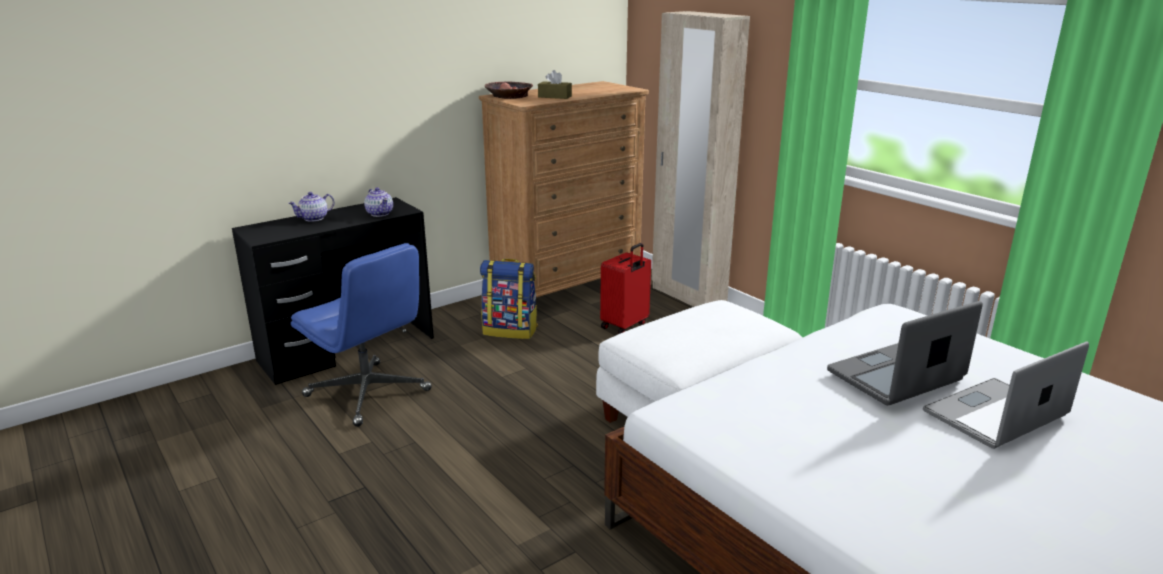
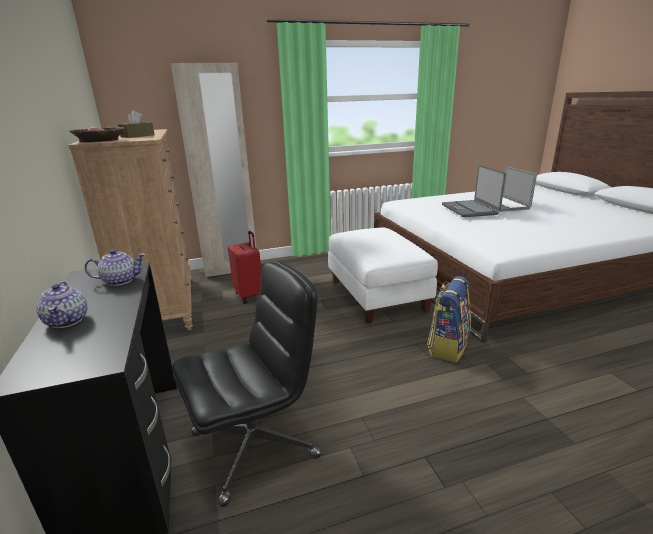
camera: 70 degrees left, 0 degrees up
blue office chair [291,243,432,427] -> black office chair [173,261,321,507]
backpack [480,259,538,339] -> backpack moved to [427,276,471,362]

